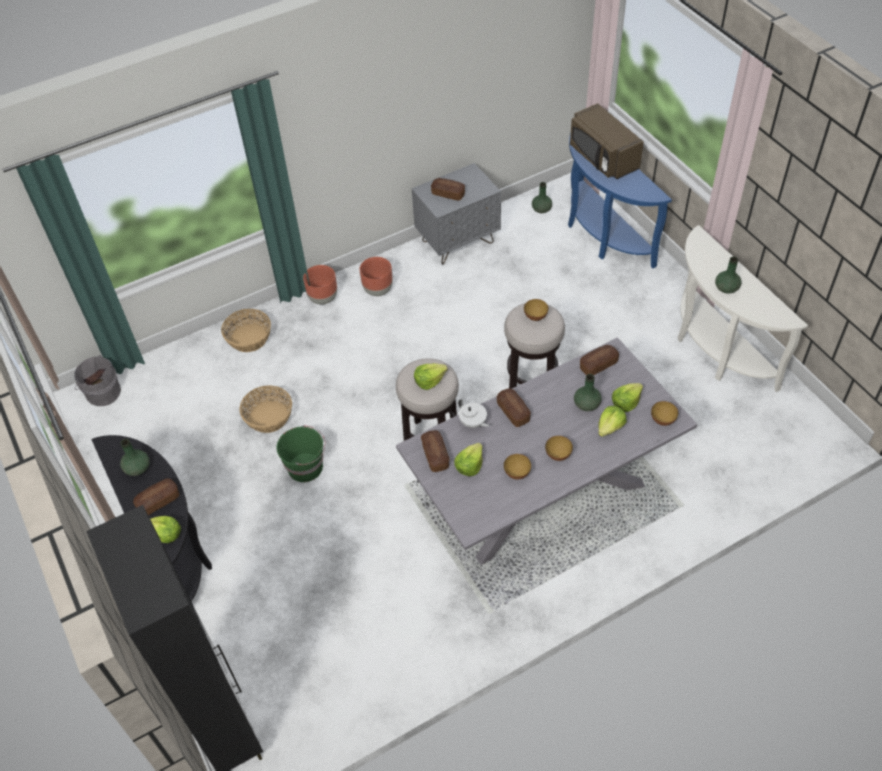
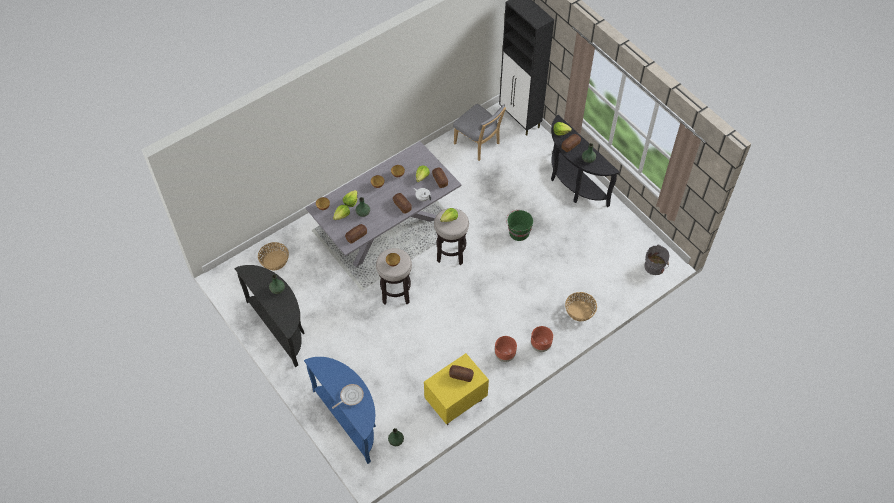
camera: 170 degrees right, 5 degrees up
basket [239,385,292,433] -> basket moved to [258,242,289,271]
grey nightstand [412,163,501,265] -> yellow nightstand [424,353,489,425]
brown microwave [570,103,644,179] -> frying pan [332,384,364,409]
white console table [677,225,808,392] -> black console table [235,265,305,367]
none -> grey chair [453,104,506,161]

